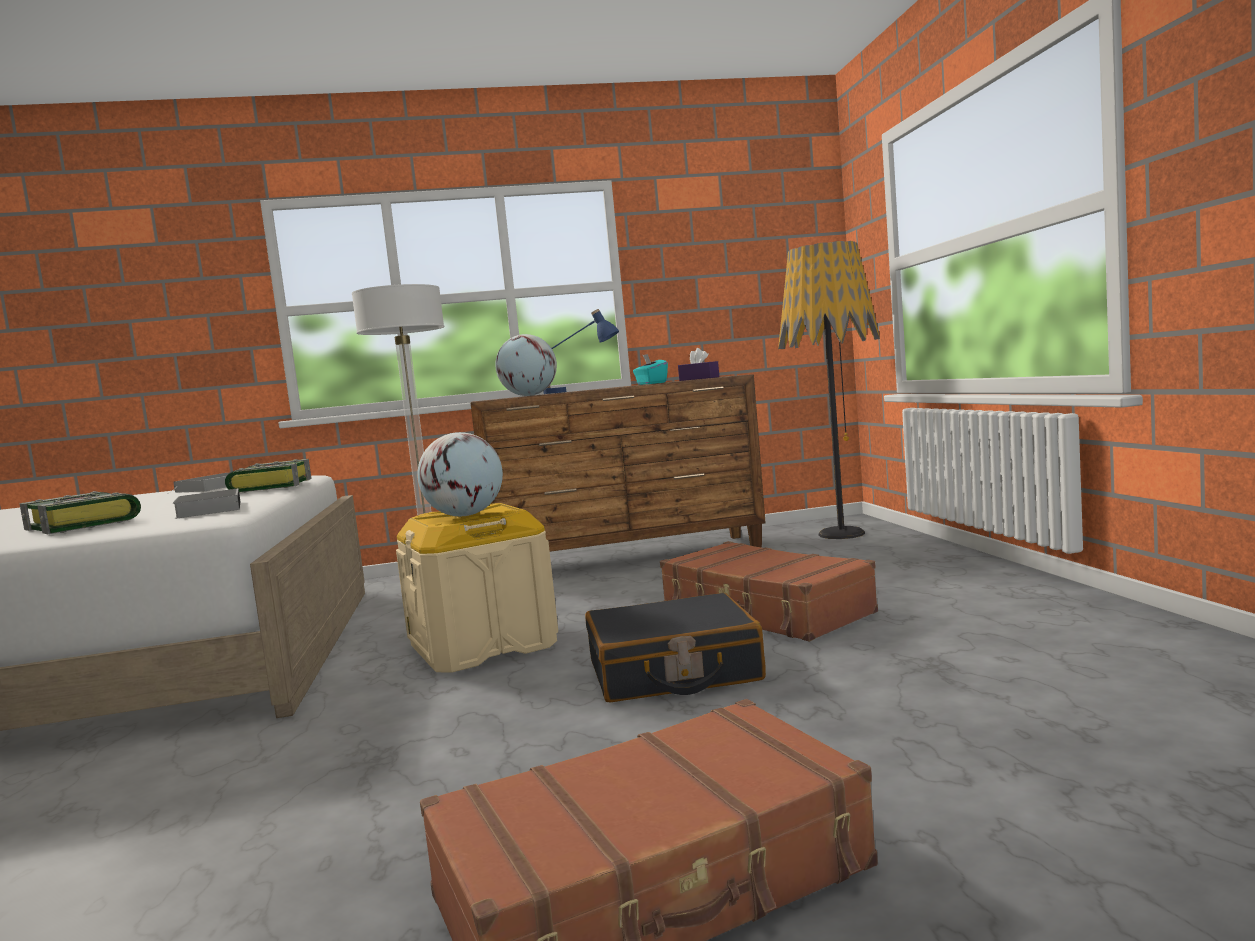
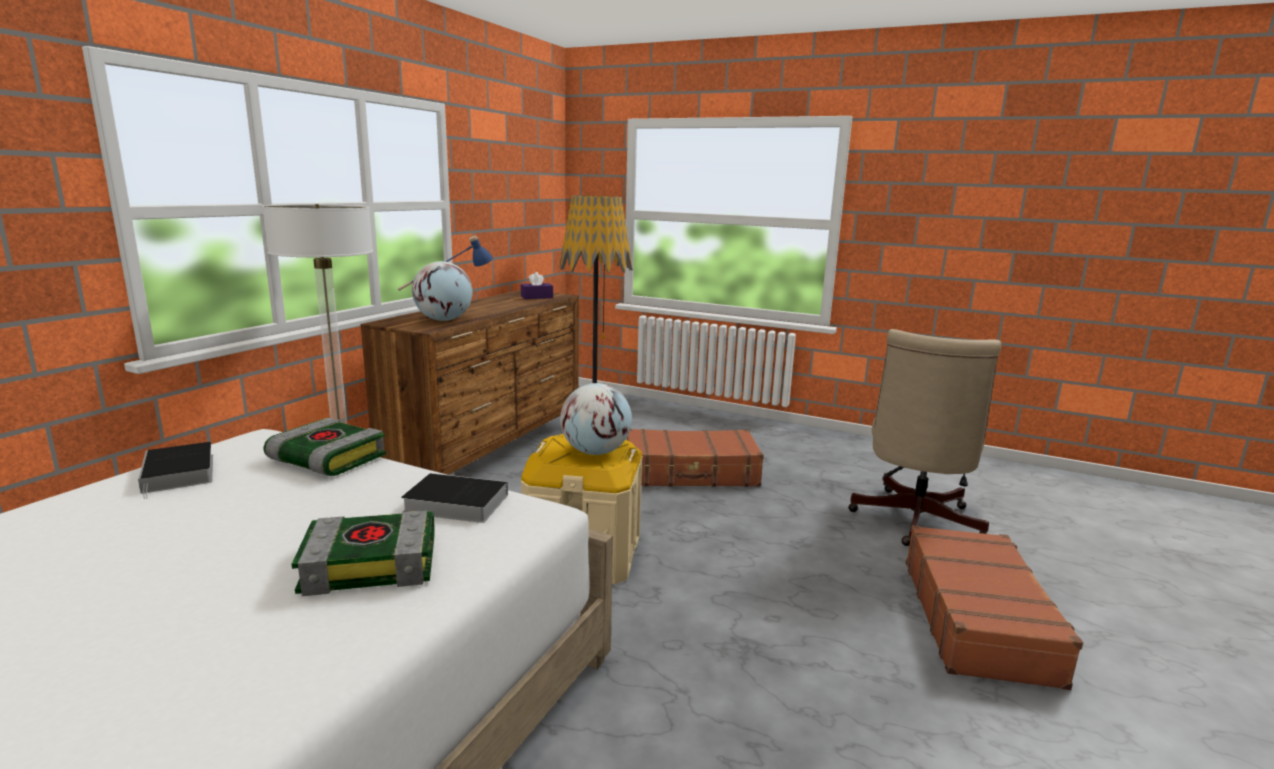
camera: 55 degrees left, 10 degrees up
black suitcase [585,593,766,702] -> none
turquoise tissue box [633,354,668,385] -> none
none -> beige office chair [848,329,1001,546]

